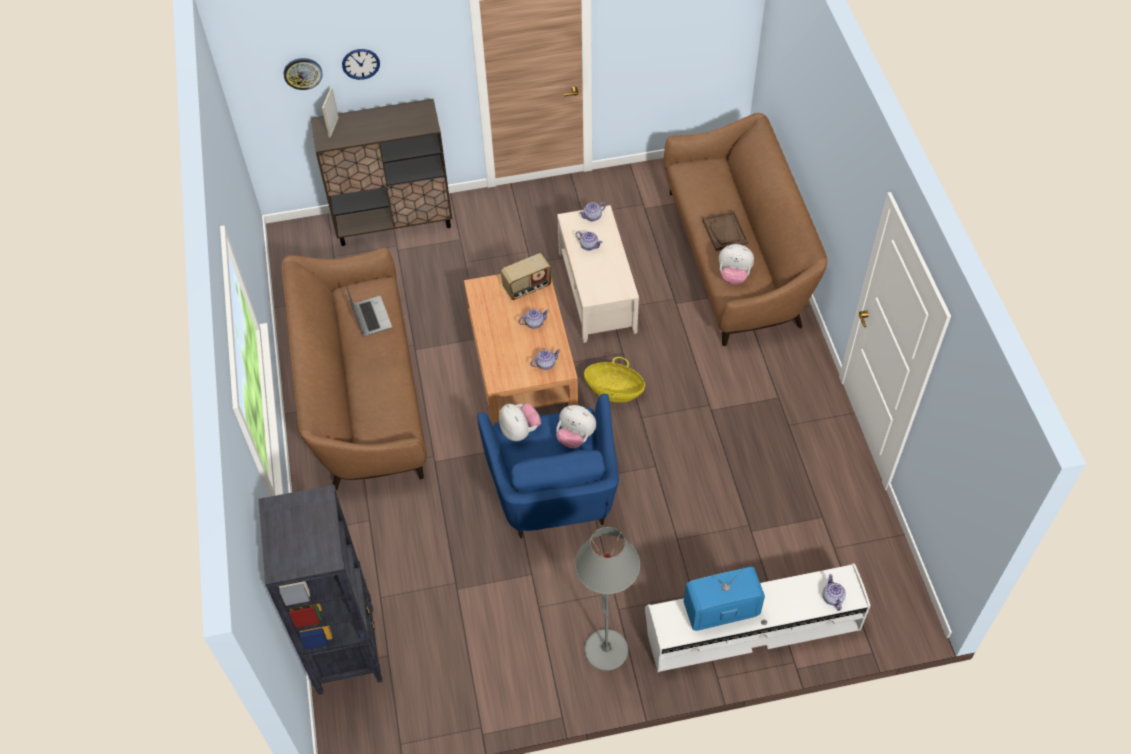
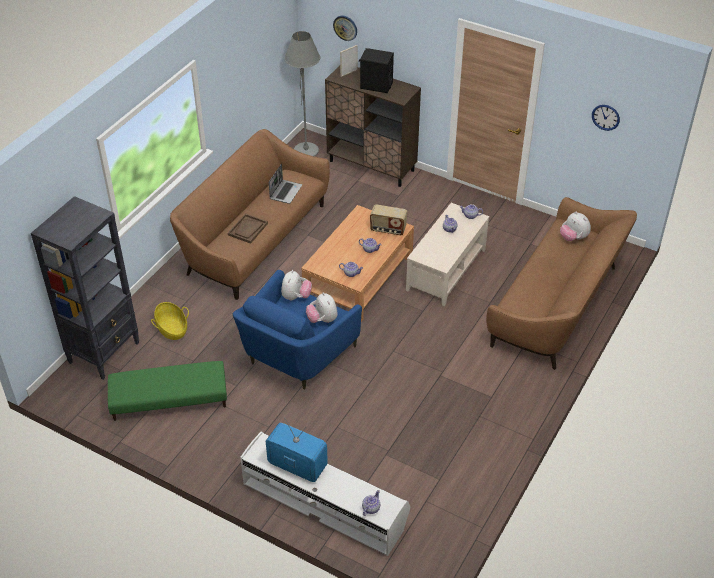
camera: 40 degrees right, 10 degrees down
wall clock [342,49,380,80] -> wall clock moved to [592,105,620,131]
grey floor lamp [575,527,640,671] -> grey floor lamp moved to [284,31,320,157]
basket [584,357,645,403] -> basket moved to [151,302,189,340]
brown tray [702,210,749,251] -> brown tray moved to [228,213,268,244]
plush toy [719,244,754,284] -> plush toy moved to [560,212,591,241]
none -> green ottoman [108,361,227,421]
none -> black speaker [359,48,394,93]

